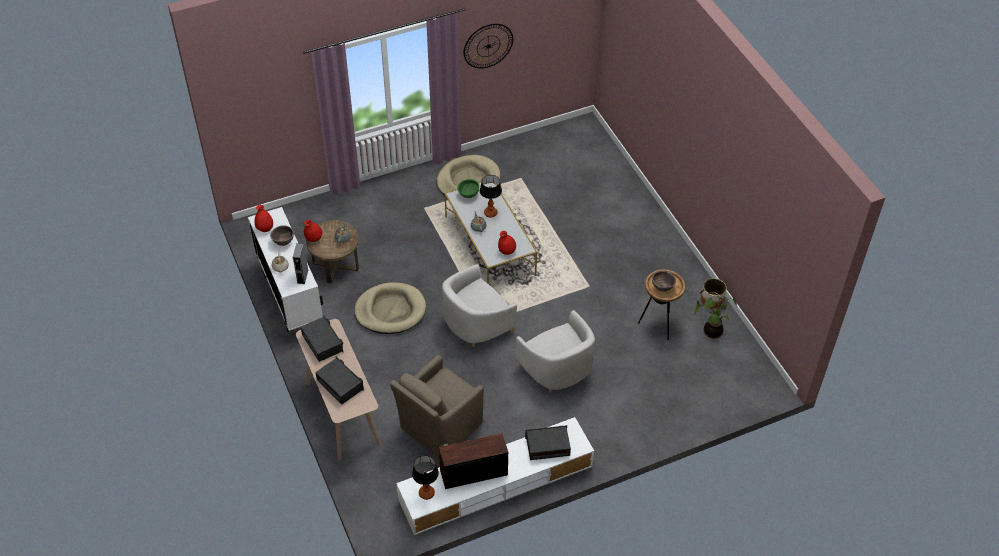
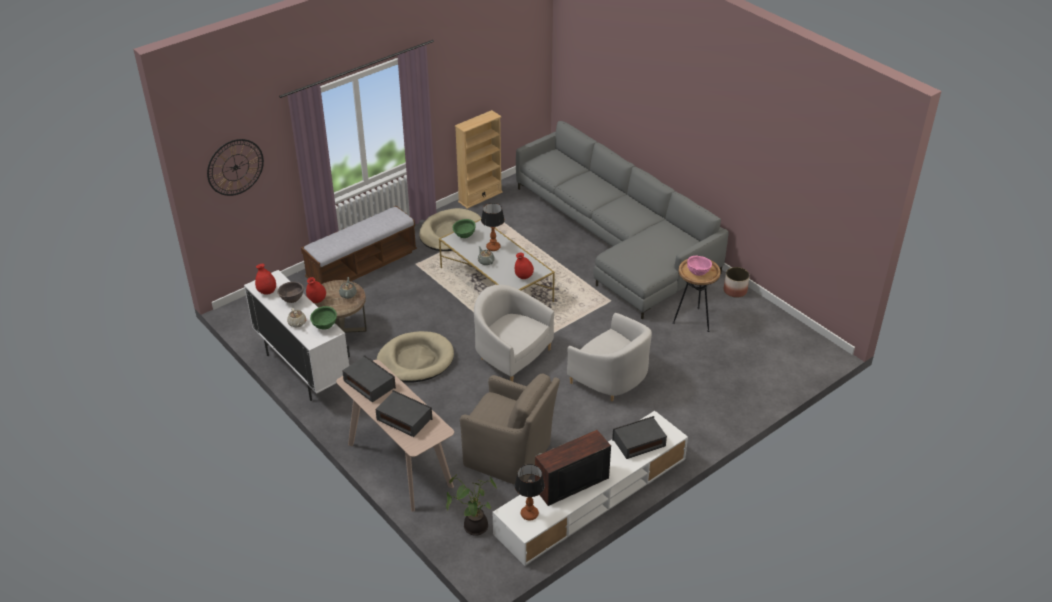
camera: 15 degrees left, 10 degrees down
grey speaker [293,243,308,284] -> green bowl [310,306,337,330]
brown armchair [390,355,484,457] -> brown armchair turned 90 degrees counterclockwise [460,374,560,485]
white armchair [442,264,517,347] -> white armchair turned 90 degrees clockwise [474,284,554,382]
wall clock [464,24,513,68] -> wall clock moved to [207,139,264,196]
brown bowl [652,270,676,292] -> pink bowl [687,256,712,276]
potted plant [694,288,737,338] -> potted plant moved to [446,474,497,536]
none -> bench [301,206,417,284]
none -> beige bookcase [455,110,503,209]
none -> grey sofa [516,121,729,319]

